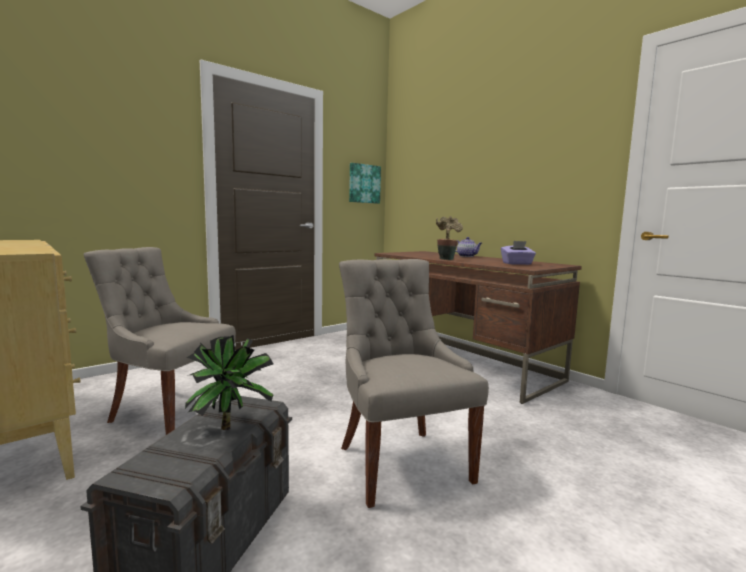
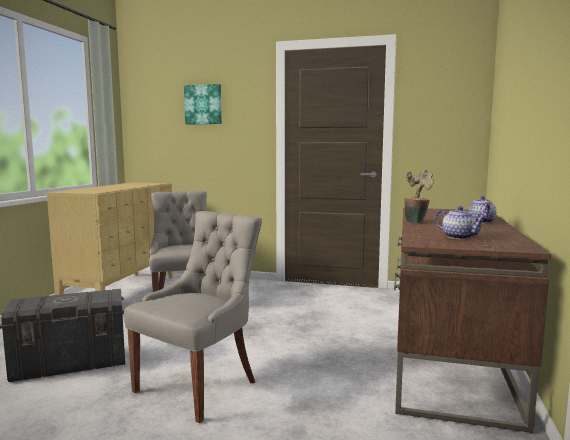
camera: 55 degrees right, 0 degrees up
potted plant [185,335,274,430] -> none
picture [349,163,381,204] -> picture moved to [184,84,222,124]
purple tissue box [501,241,536,265] -> teapot [435,206,487,239]

